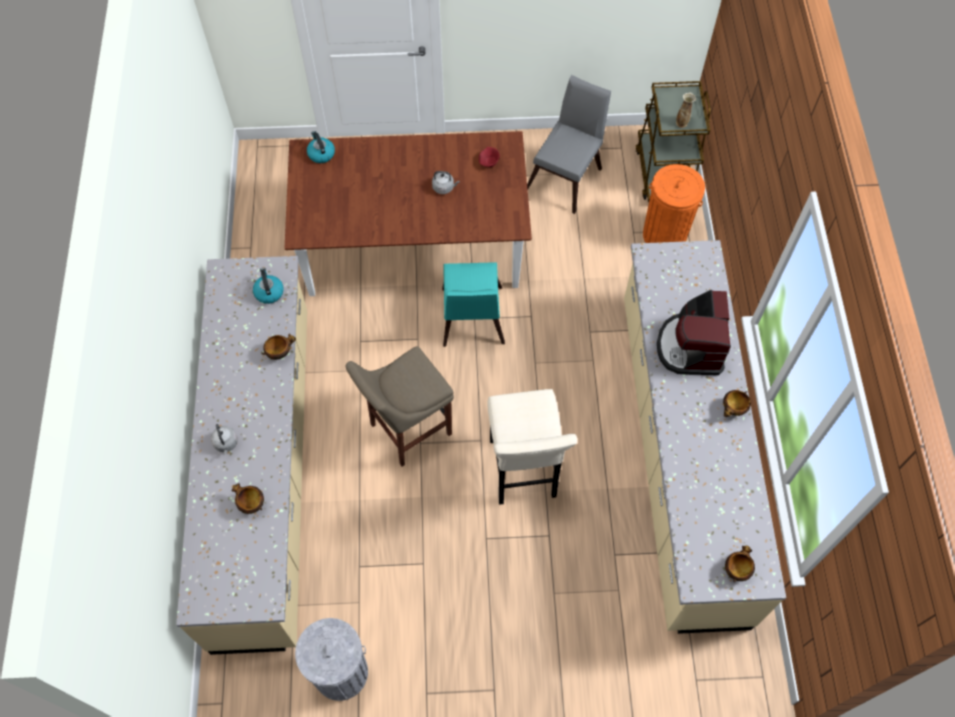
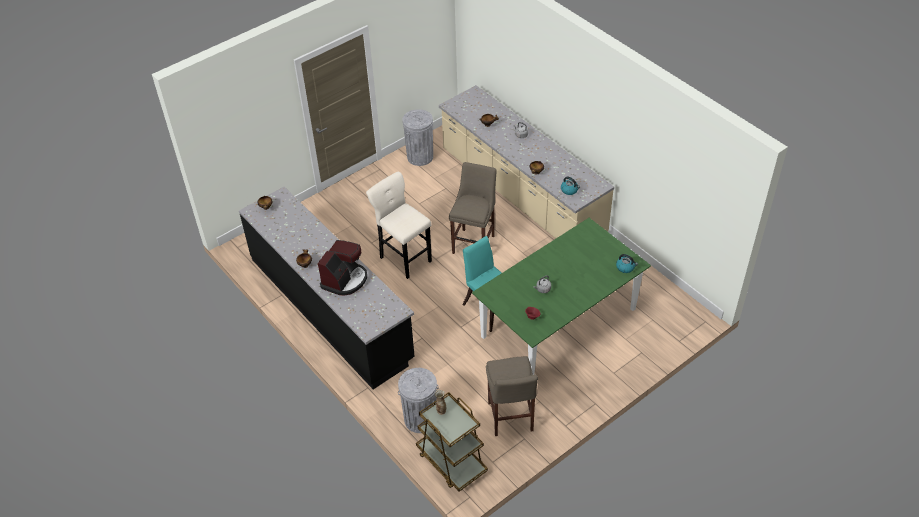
camera: 145 degrees right, 15 degrees down
brown dining table [285,131,532,296] -> green dining table [472,218,651,375]
grey chair [527,75,611,214] -> beige stool [486,356,538,436]
beige counter [624,240,786,634] -> black counter [239,187,414,389]
orange trash can [643,164,705,243] -> grey trash can [398,368,439,433]
coffee machine [657,290,731,375] -> coffee machine turned 60 degrees clockwise [318,240,367,295]

